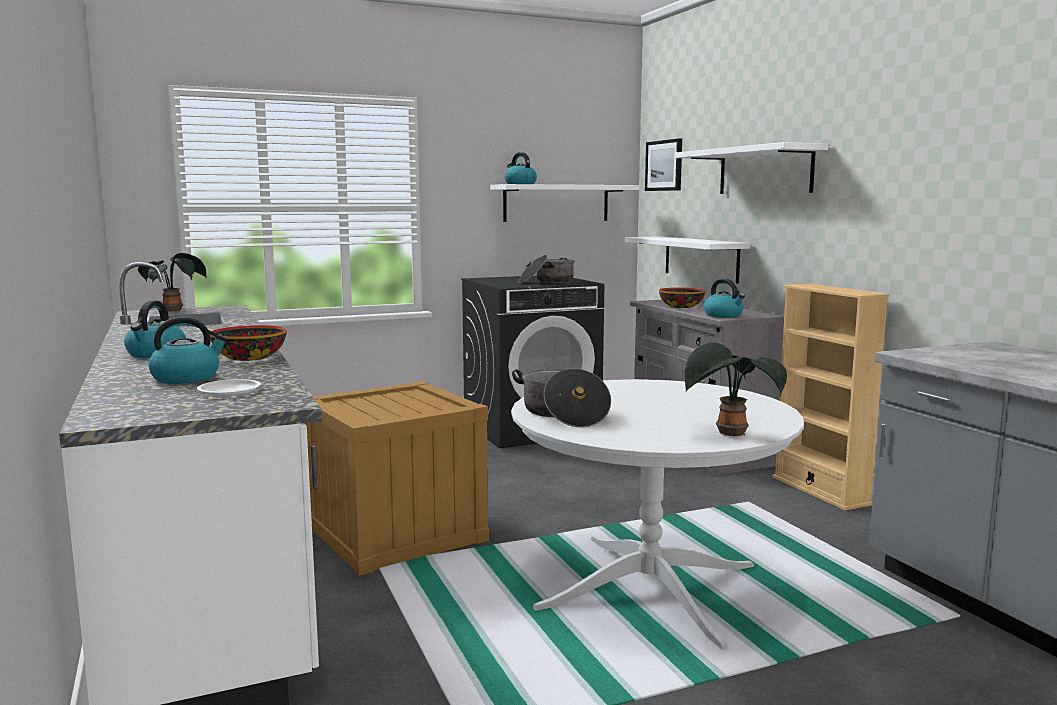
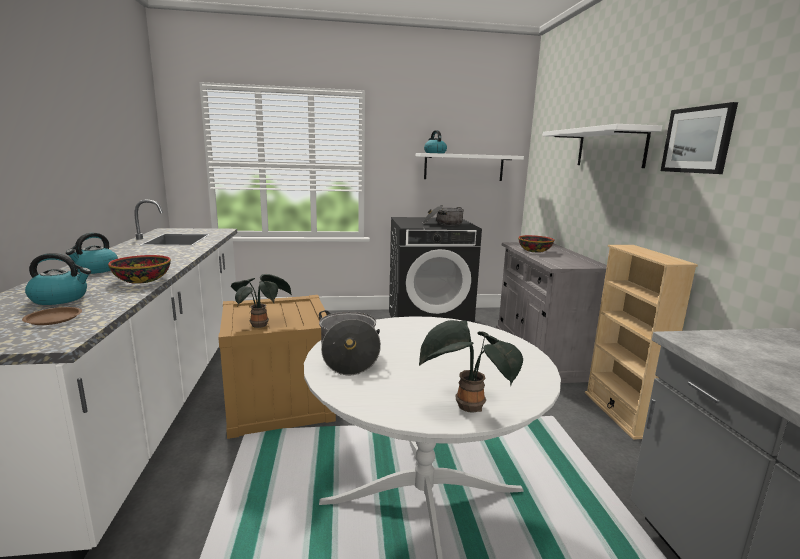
camera: 15 degrees right, 5 degrees up
potted plant [138,253,207,311] -> potted plant moved to [231,274,291,328]
white plate [197,379,261,396] -> brown plate [22,307,82,325]
white shelf [625,236,750,284] -> none
picture [645,138,682,191] -> picture moved to [661,102,738,174]
kettle [704,279,745,318] -> none

